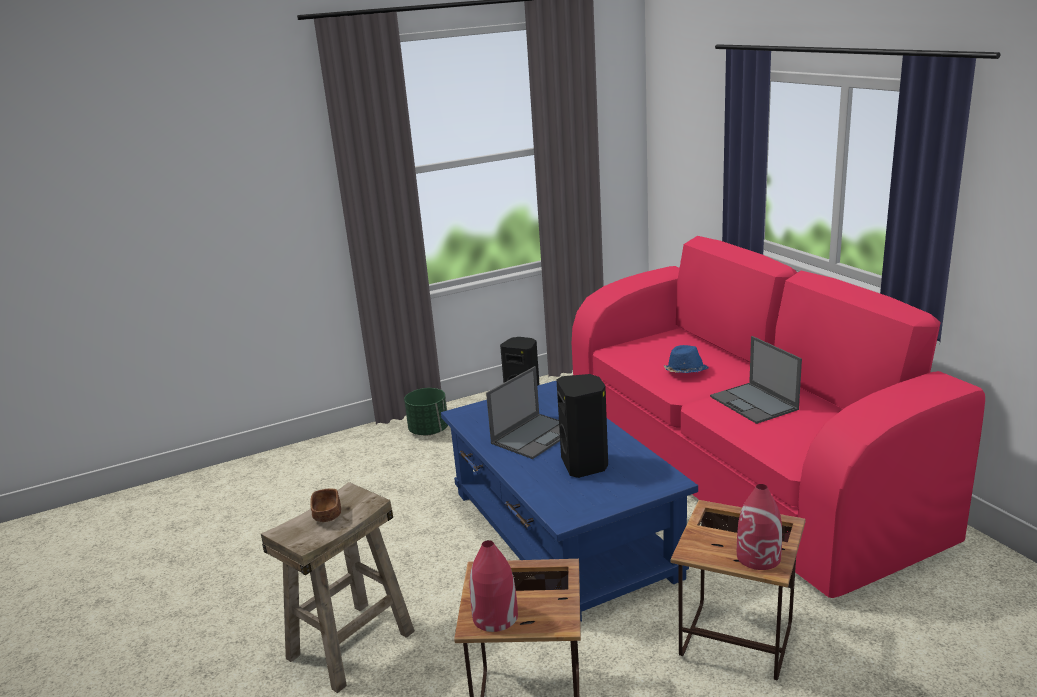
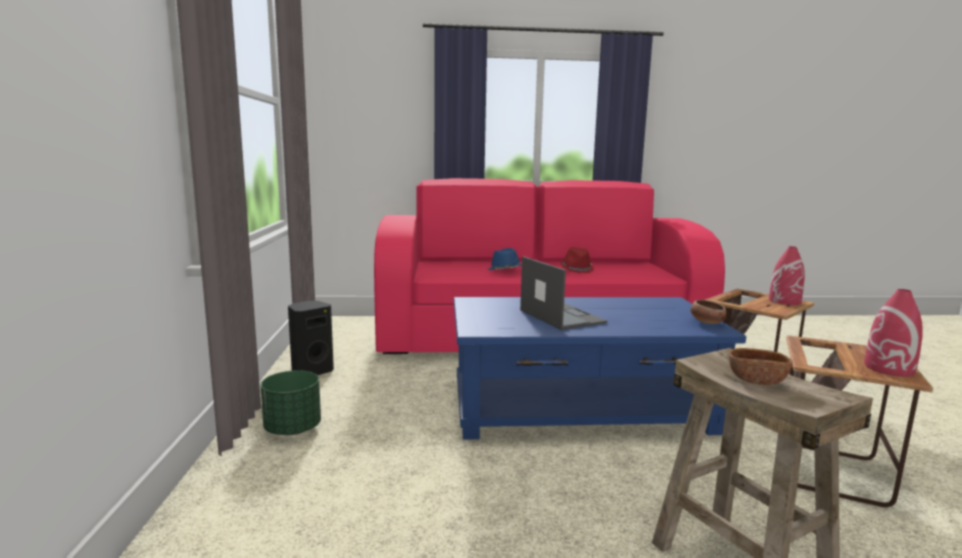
camera: 70 degrees left, 10 degrees down
black speaker [556,374,608,478] -> none
laptop [710,336,802,424] -> red hat [560,247,594,273]
none -> bowl [690,300,726,324]

